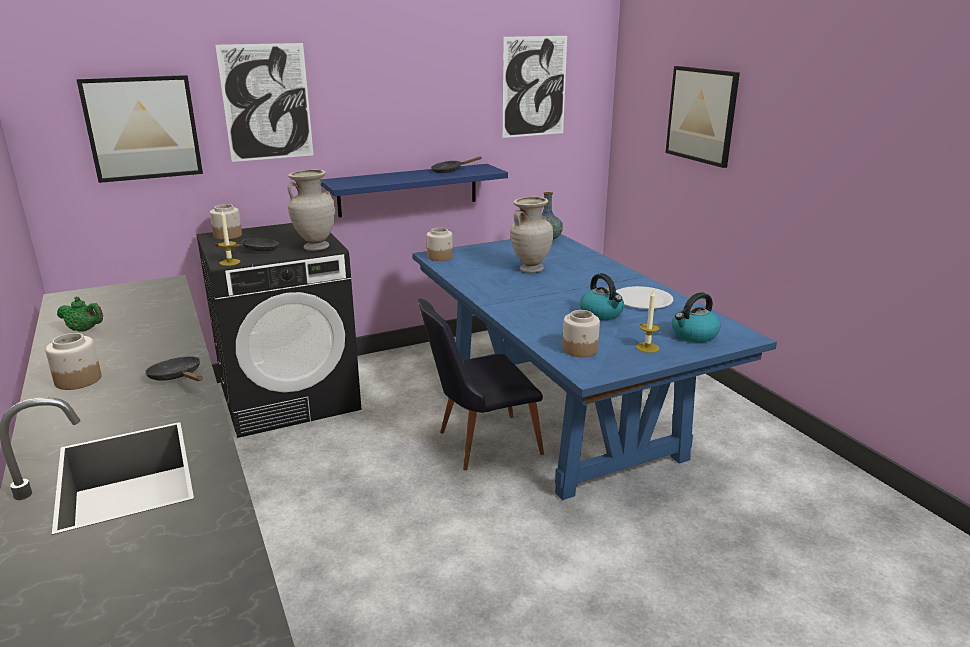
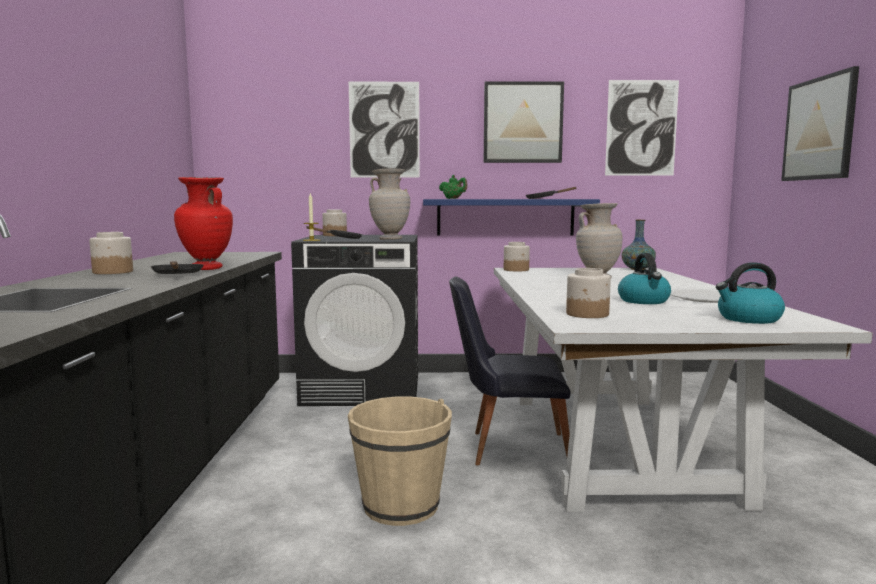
camera: 25 degrees right, 15 degrees down
green teapot [57,297,103,332] -> green teapot moved to [439,175,467,199]
picture [76,75,203,183] -> picture moved to [484,81,564,163]
blue dining table [412,234,777,500] -> white dining table [494,268,873,512]
candle [636,291,660,353] -> none
none -> red vase [174,177,233,270]
none -> beige bucket [348,397,452,526]

